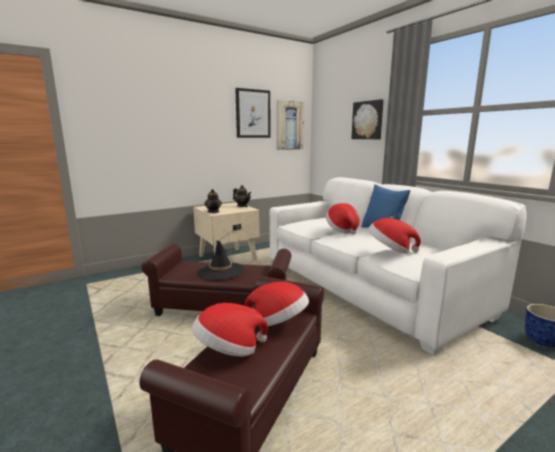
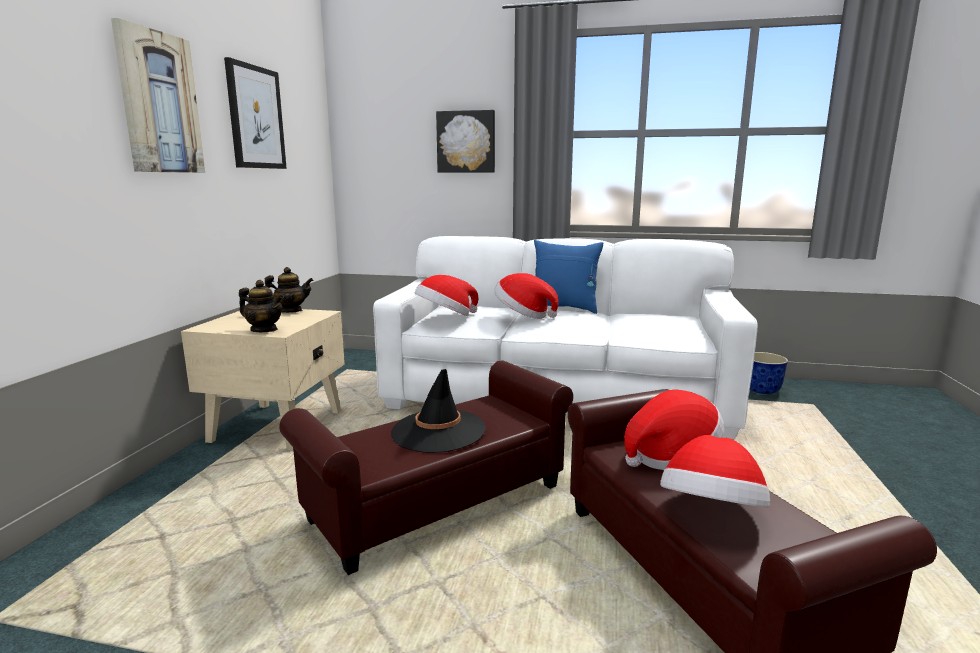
camera: 45 degrees left, 0 degrees up
picture [277,100,304,150] -> picture moved to [111,18,205,173]
hat [368,218,421,254] -> hat moved to [415,275,478,316]

